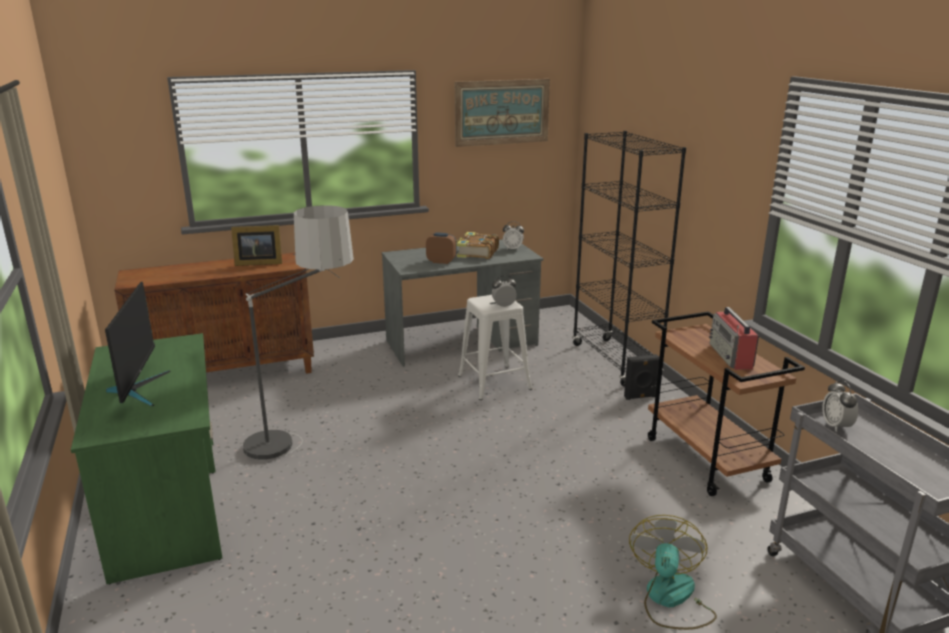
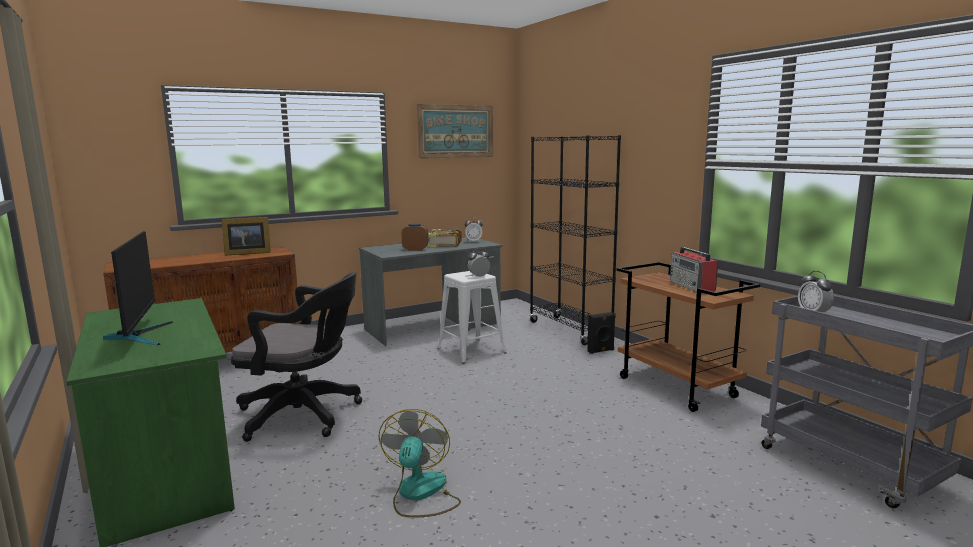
camera: 10 degrees left, 10 degrees down
floor lamp [242,205,354,461] -> black office chair [231,272,362,442]
fan [629,515,717,630] -> fan moved to [379,409,461,518]

